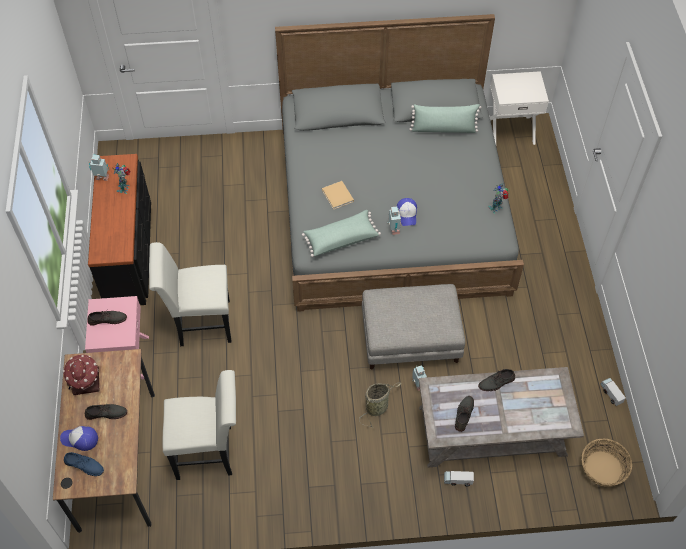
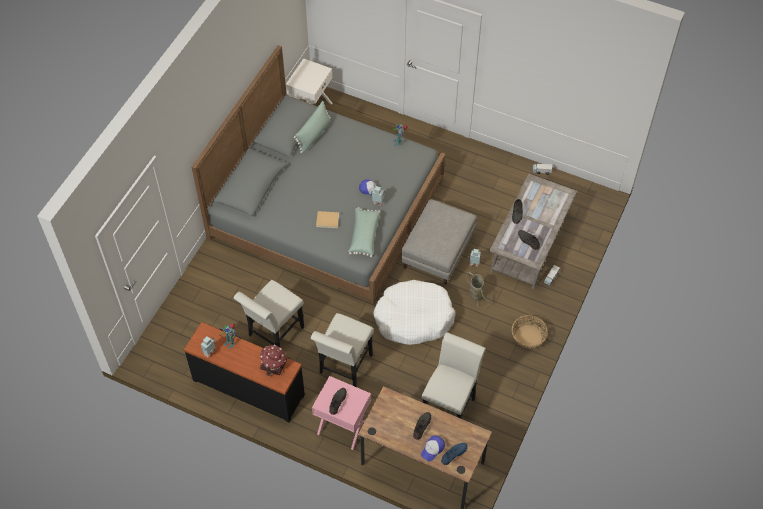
camera: 60 degrees left, 0 degrees up
toy house [63,354,100,395] -> toy house moved to [260,345,287,376]
basket [582,439,632,487] -> basket moved to [512,315,548,349]
none -> white chair [233,280,304,347]
none -> white dog bed [373,280,455,345]

